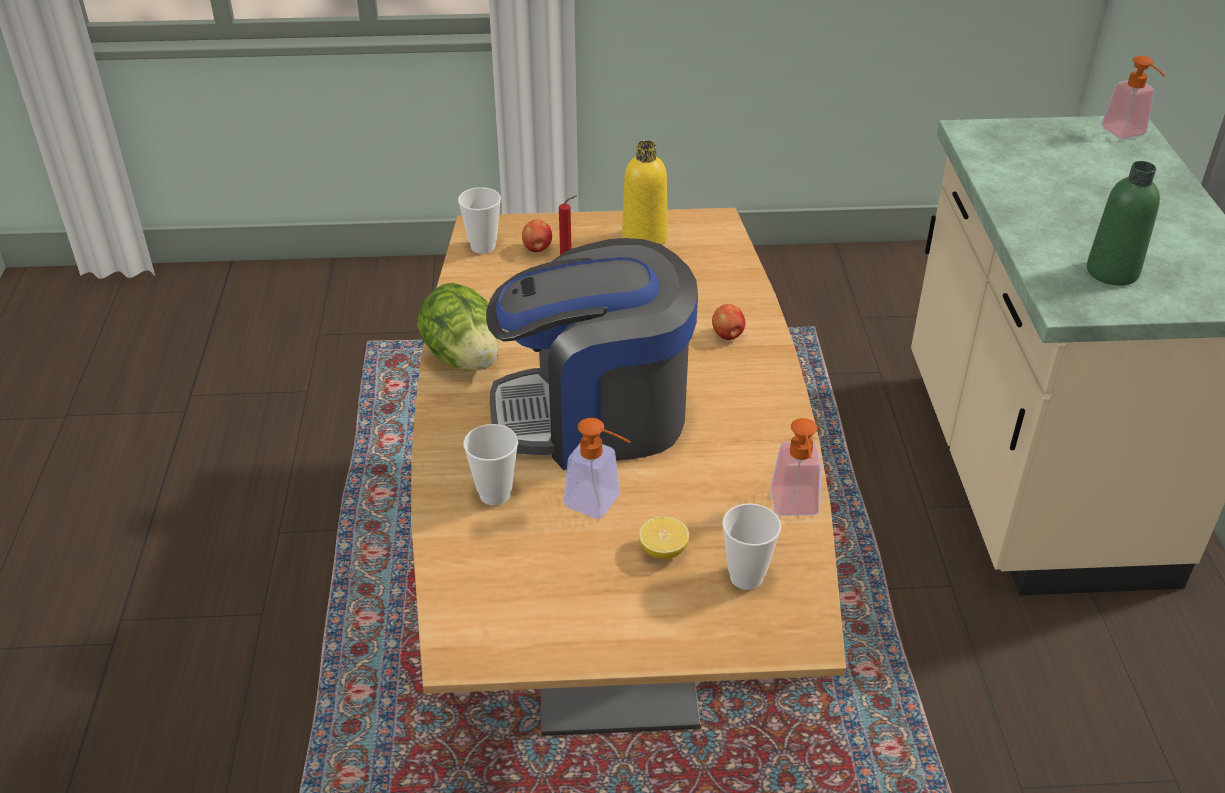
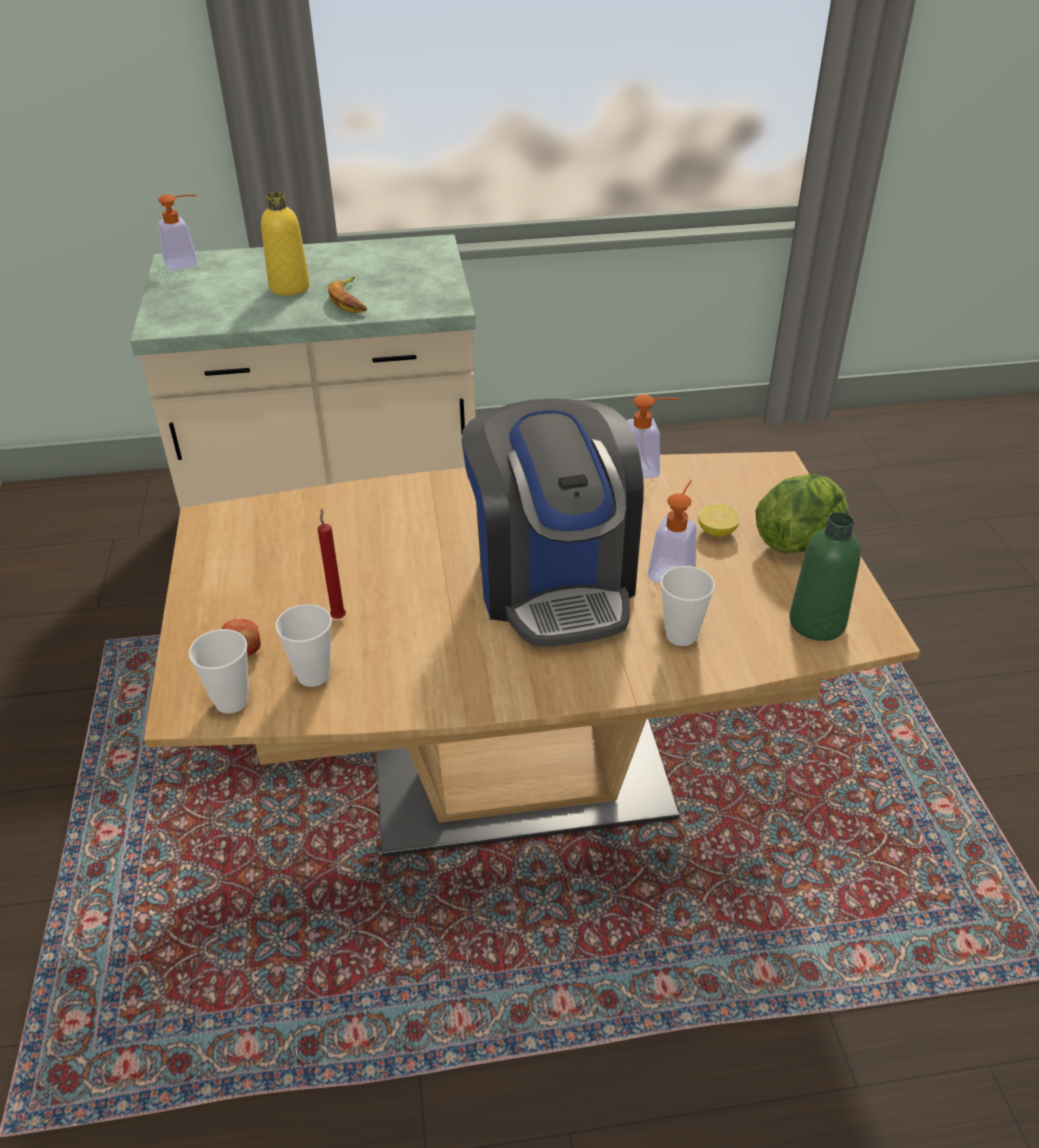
camera: 95 degrees left, 0 degrees up
lettuce [417,283,498,371] -> lettuce moved to [756,474,848,554]
yellow bottle [622,140,667,245] -> yellow bottle moved to [261,192,310,296]
apple [712,304,745,340] -> none
cup [722,503,781,590] -> cup moved to [275,604,332,687]
green bottle [1087,161,1160,286] -> green bottle moved to [789,512,861,641]
none -> banana [327,276,367,313]

